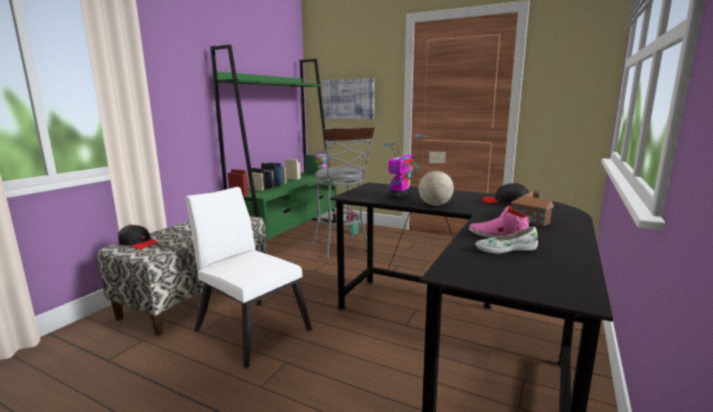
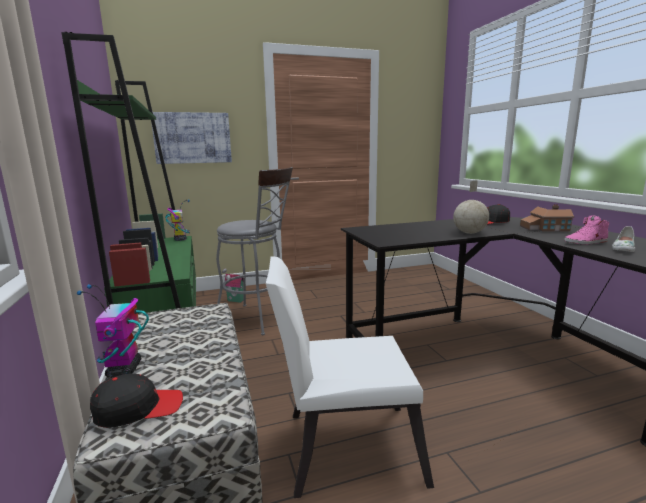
camera: 45 degrees left, 0 degrees up
toy robot [385,143,418,198] -> toy robot moved to [77,285,149,378]

